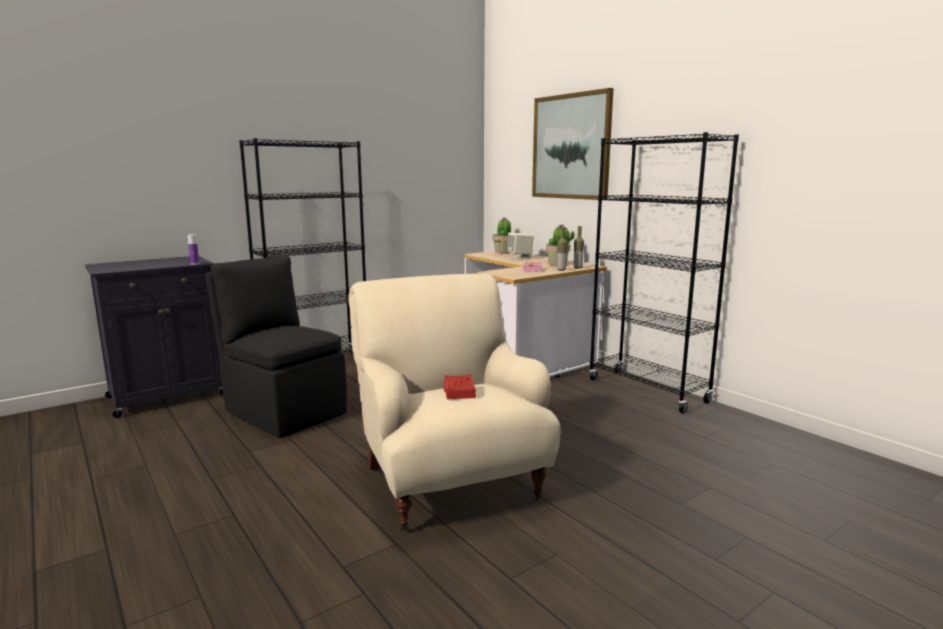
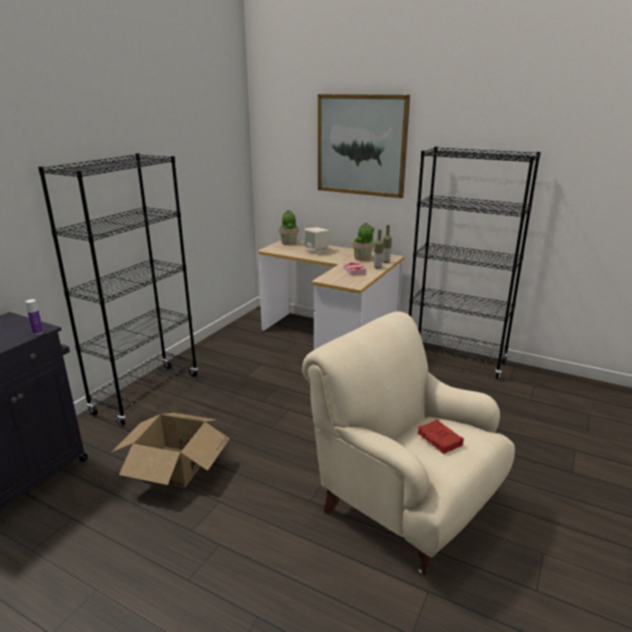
camera: 25 degrees left, 10 degrees up
black chair [205,255,347,438] -> cardboard box [112,413,230,488]

